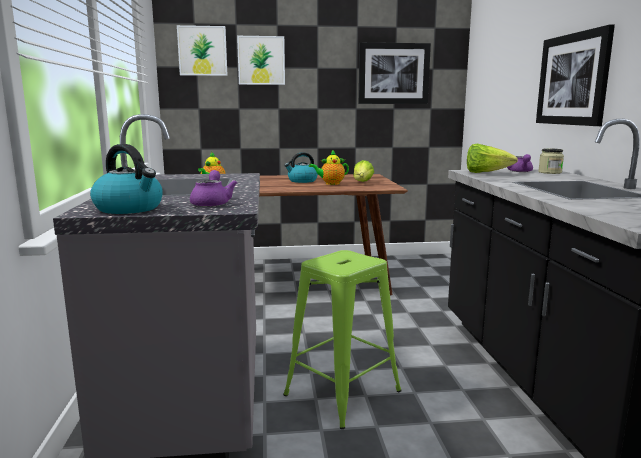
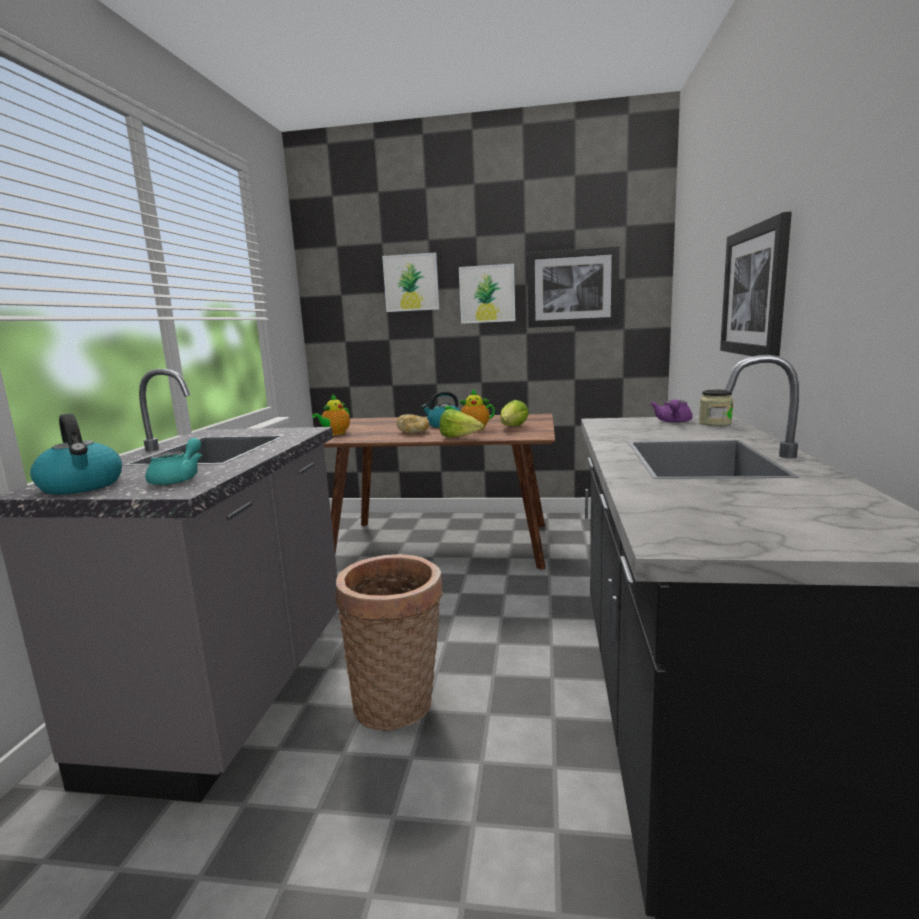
camera: 15 degrees right, 0 degrees up
picture [177,25,228,76] -> picture moved to [459,264,515,324]
purple teapot [190,170,237,207] -> turquoise teapot [145,438,202,485]
green stool [283,250,402,429] -> basket [335,554,443,731]
lettuce [467,143,518,173] -> lettuce moved to [440,409,484,437]
none -> bread [396,414,429,433]

